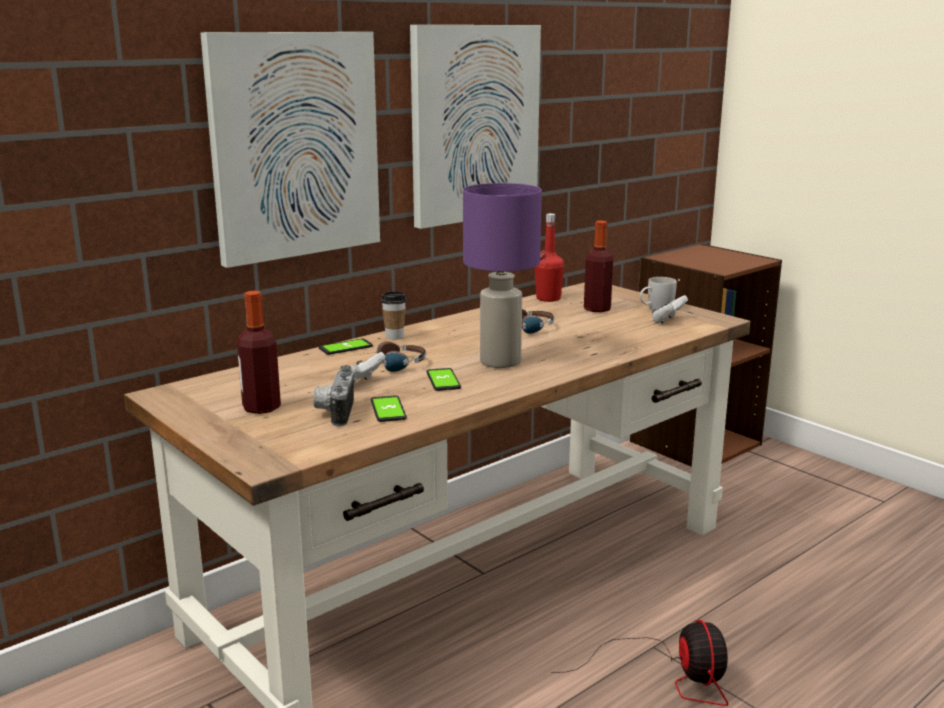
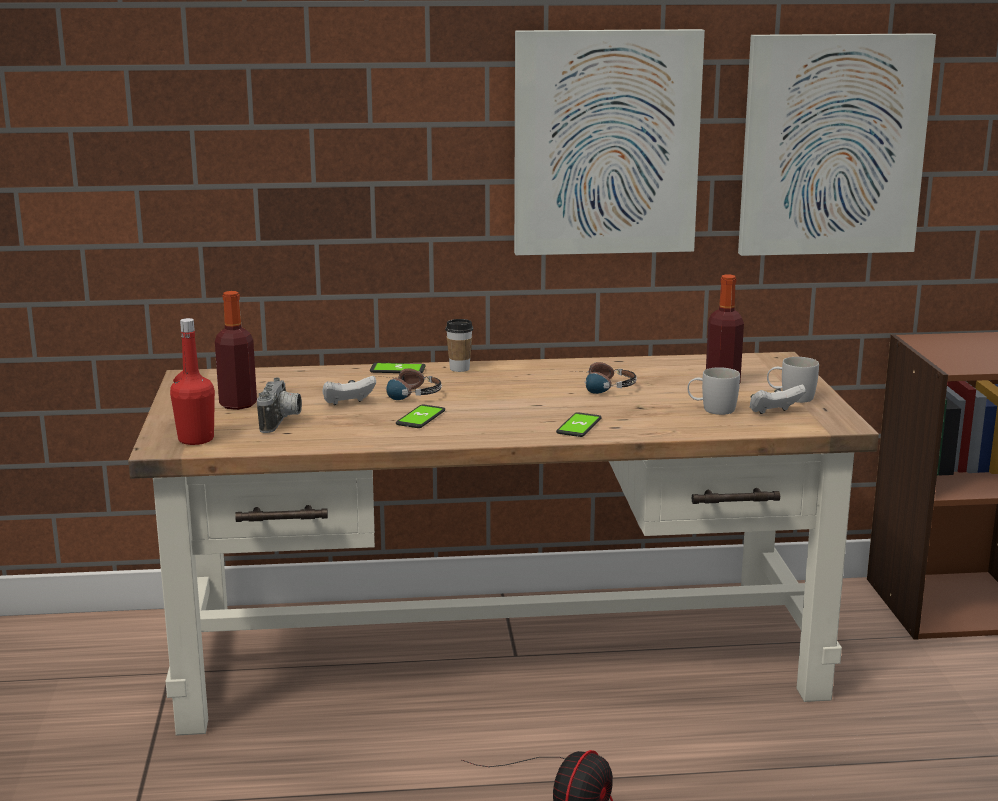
camera: 35 degrees right, 0 degrees up
picture [200,32,380,268] -> picture moved to [738,33,936,256]
camera [314,365,354,426] -> camera turned 150 degrees clockwise [257,377,302,433]
phone [371,395,407,422] -> phone moved to [556,412,602,437]
purple table lamp [463,183,542,368] -> none
red bottle [535,213,564,302] -> red bottle moved to [170,318,215,445]
none -> white mug [687,367,740,415]

